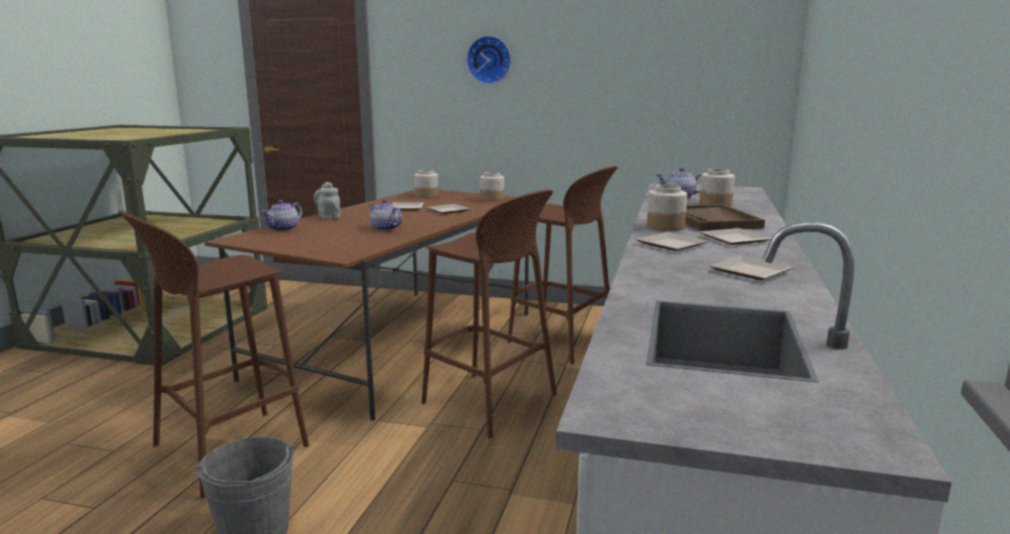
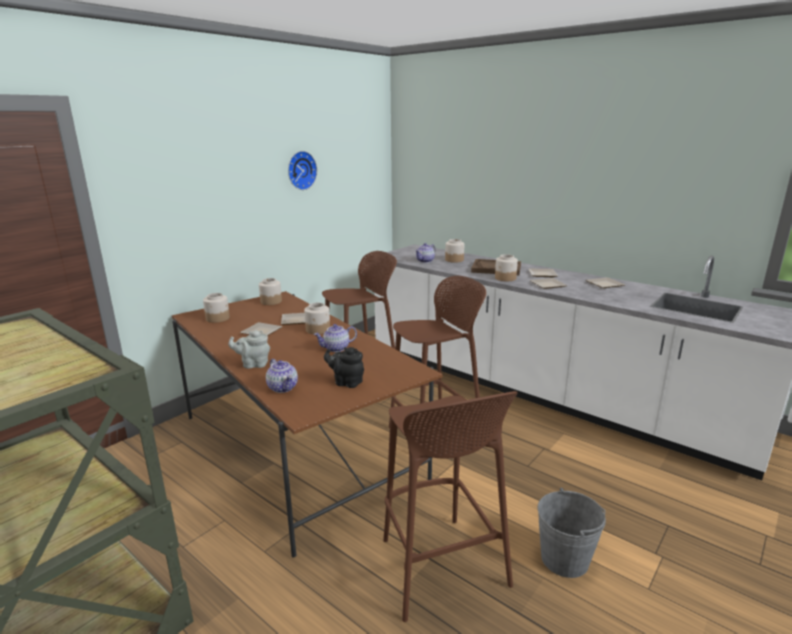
camera: 65 degrees left, 5 degrees up
wall clock [466,36,511,84] -> wall clock moved to [288,151,317,190]
none -> jar [304,303,330,334]
none -> black teapot [324,347,364,388]

